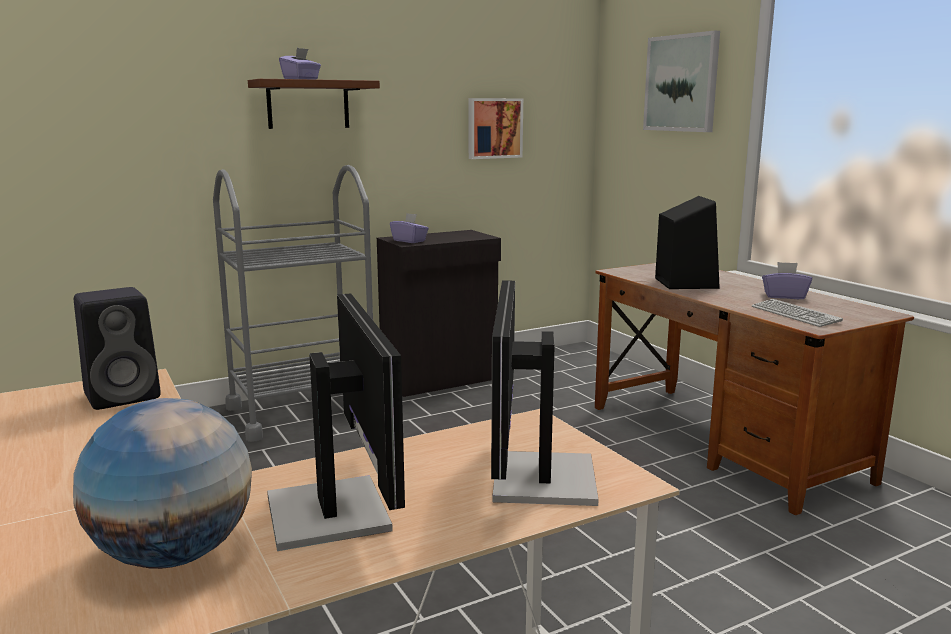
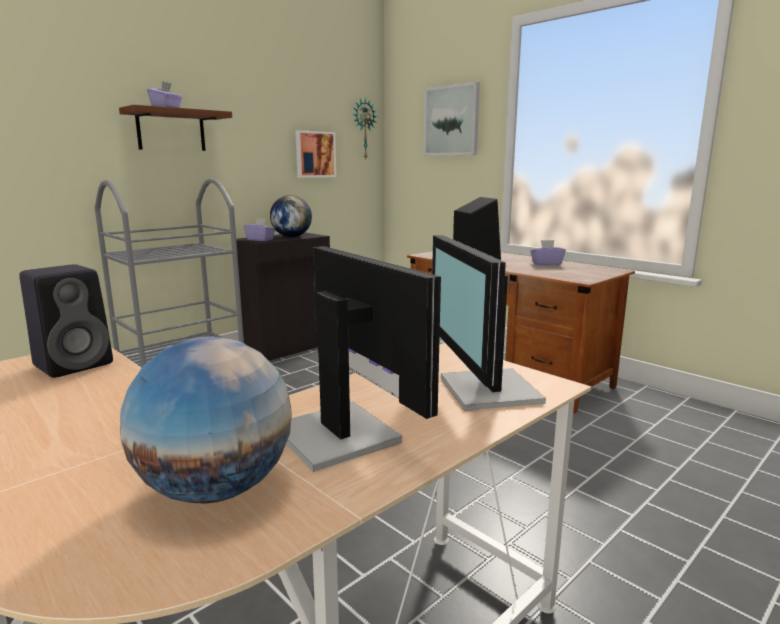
camera: 15 degrees left, 0 degrees up
keyboard [752,299,843,327] -> none
none -> globe [270,195,312,237]
none -> wall clock [353,98,378,159]

